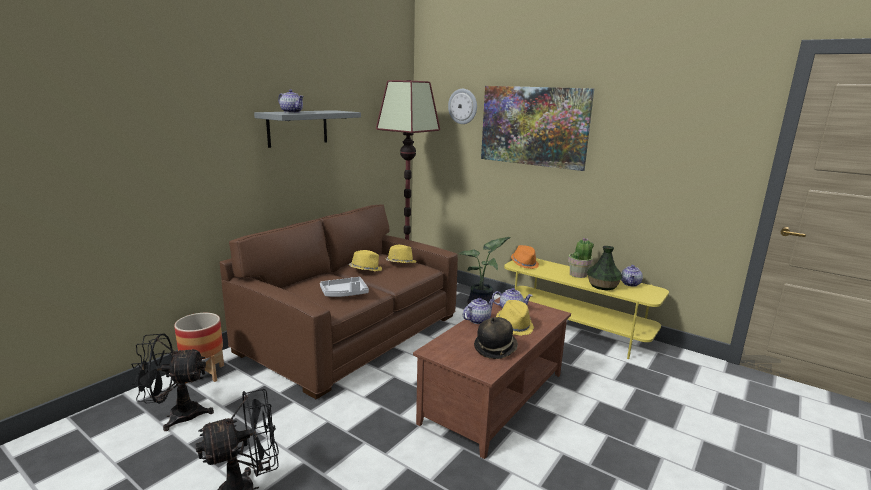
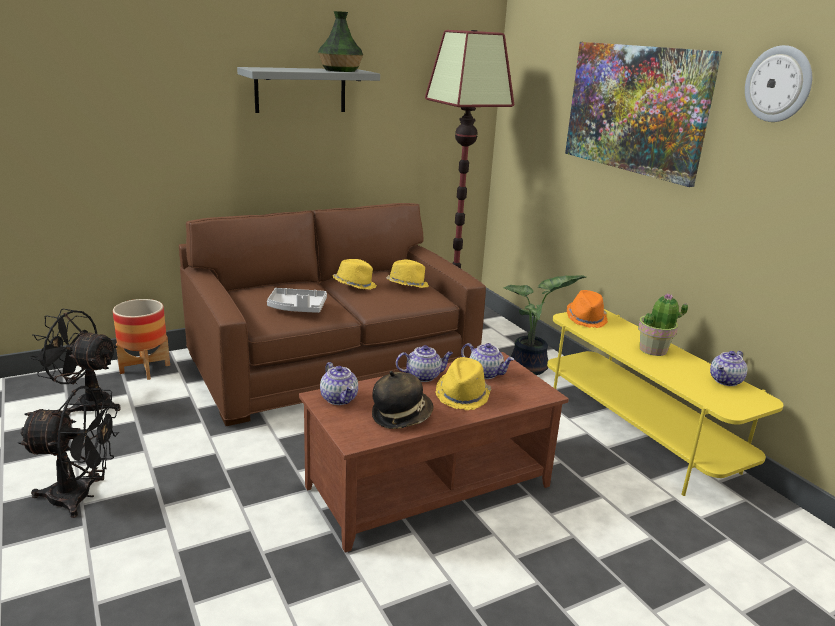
camera: 25 degrees right, 5 degrees up
teapot [278,89,304,113] -> teapot moved to [320,362,358,405]
wall clock [448,89,477,124] -> wall clock moved to [745,45,812,122]
vase [587,246,623,290] -> vase moved to [318,11,363,72]

